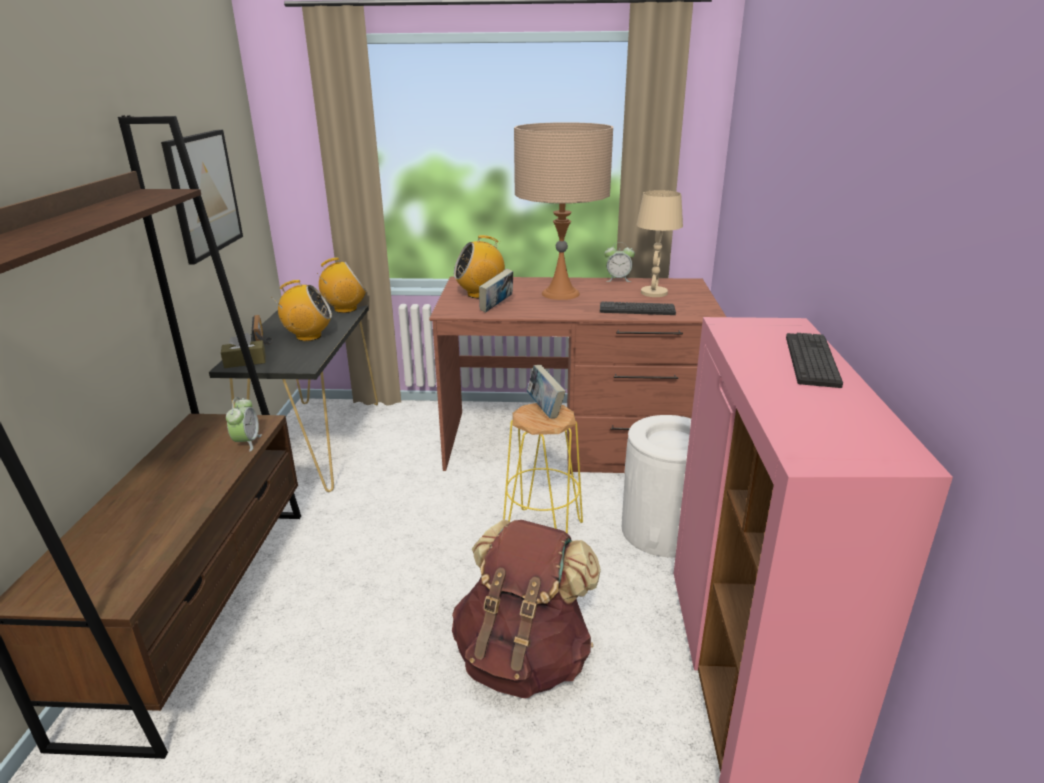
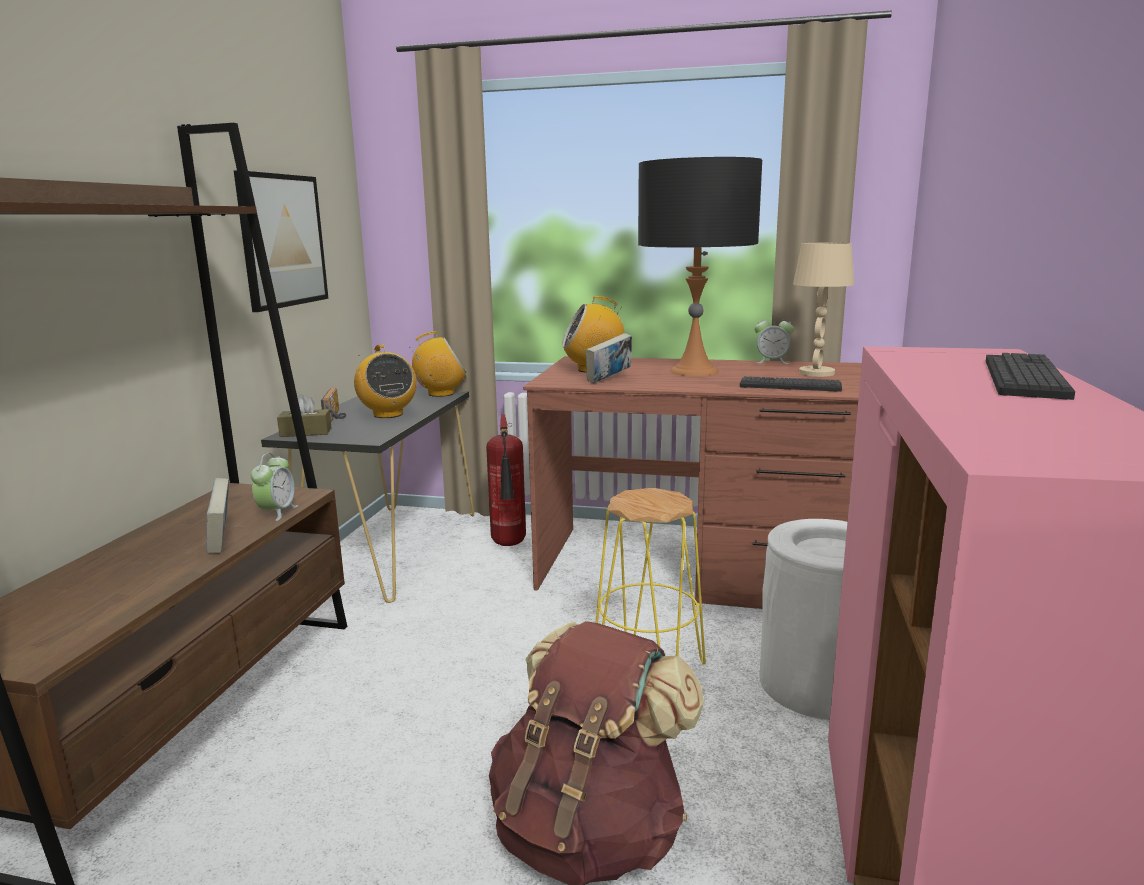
camera: 10 degrees right, 10 degrees down
radio [277,280,332,341] -> radio turned 60 degrees clockwise [354,345,417,418]
beige table lamp [514,122,613,300] -> black table lamp [638,157,762,376]
book [527,365,566,418] -> book moved to [206,478,229,553]
none -> fire extinguisher [486,414,526,546]

